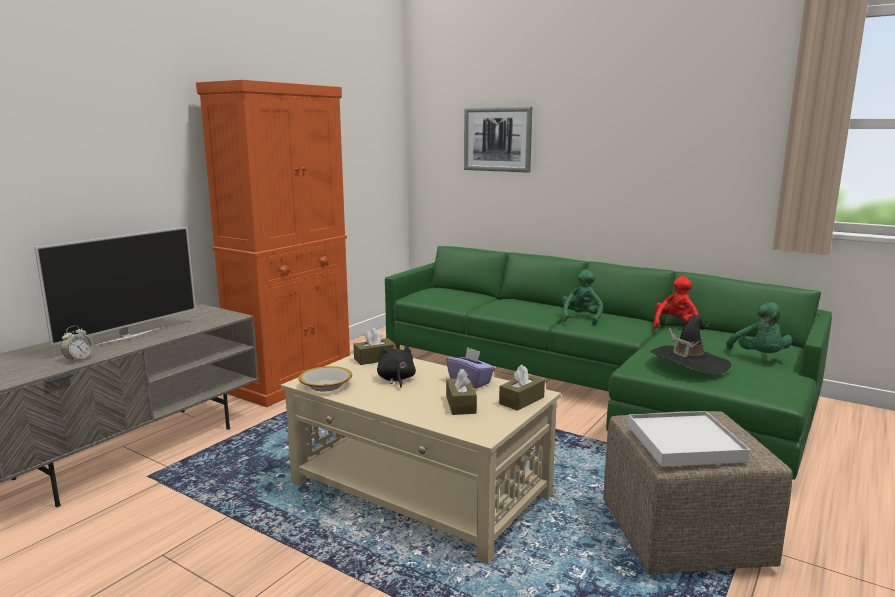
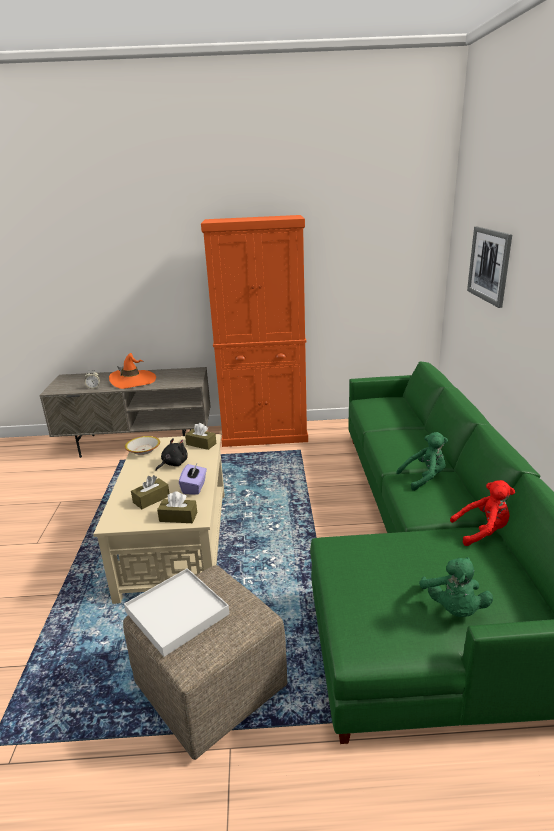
camera: 55 degrees right, 10 degrees up
television [34,227,196,347] -> orange hat [109,353,156,389]
black hat [650,315,731,375] -> none
green plush toy [726,302,792,353] -> green plush toy turned 45 degrees counterclockwise [419,557,493,617]

